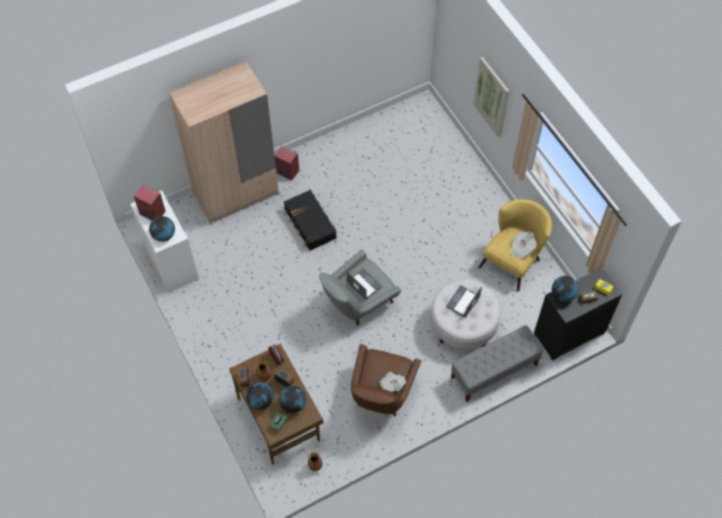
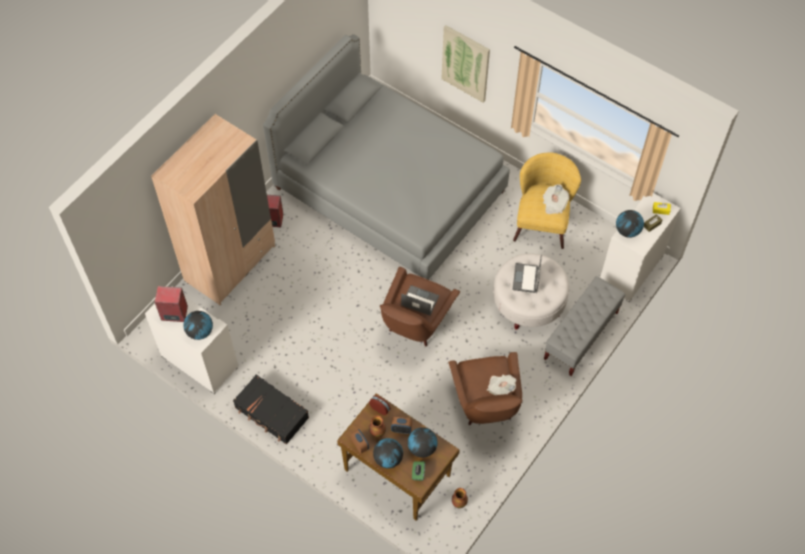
camera: 25 degrees left, 0 degrees up
black suitcase [284,190,337,251] -> black suitcase moved to [233,374,309,444]
grey armchair [319,249,401,326] -> brown armchair [380,267,460,346]
black cabinet [534,269,622,361] -> white cabinet [600,193,681,302]
none -> grey bed [263,34,510,280]

